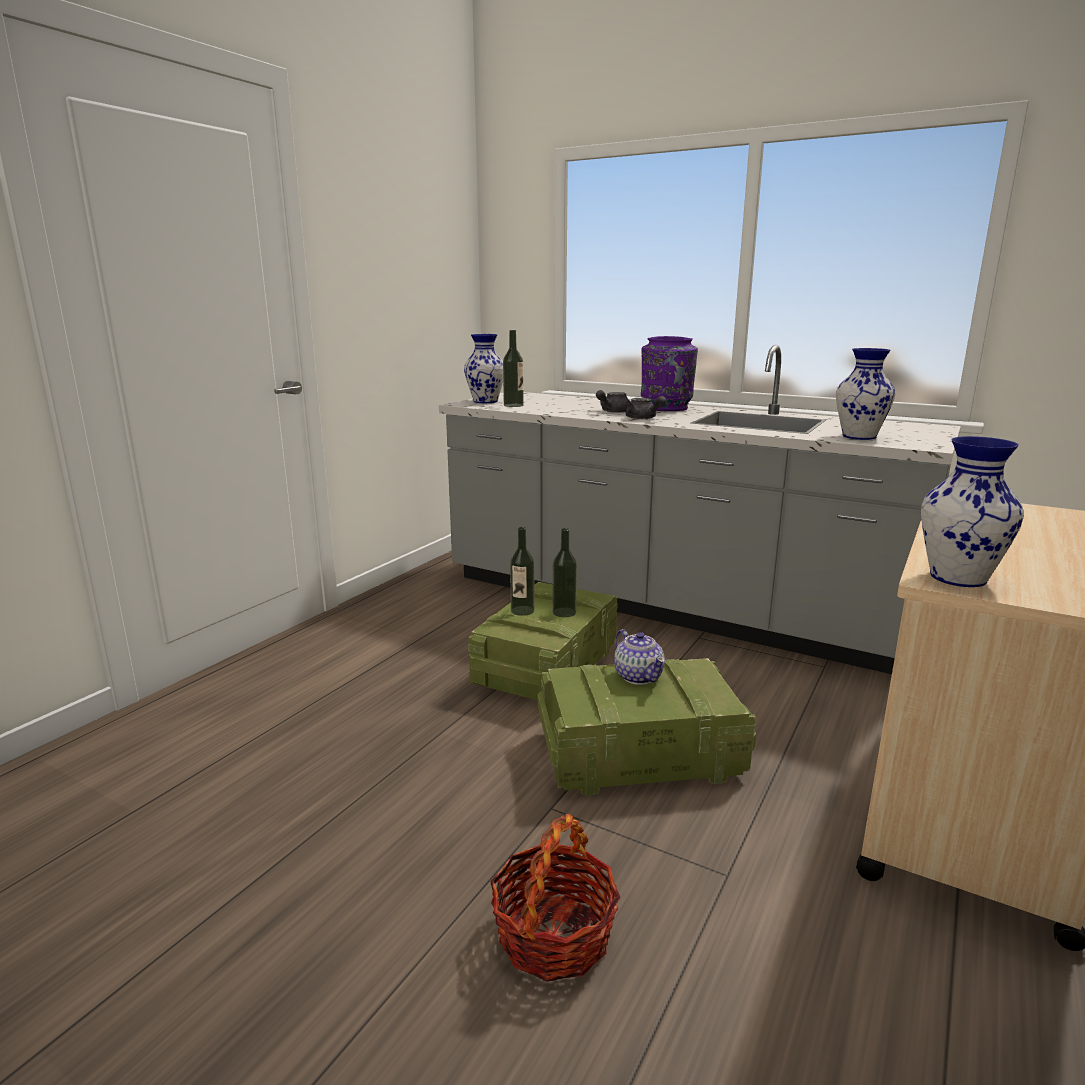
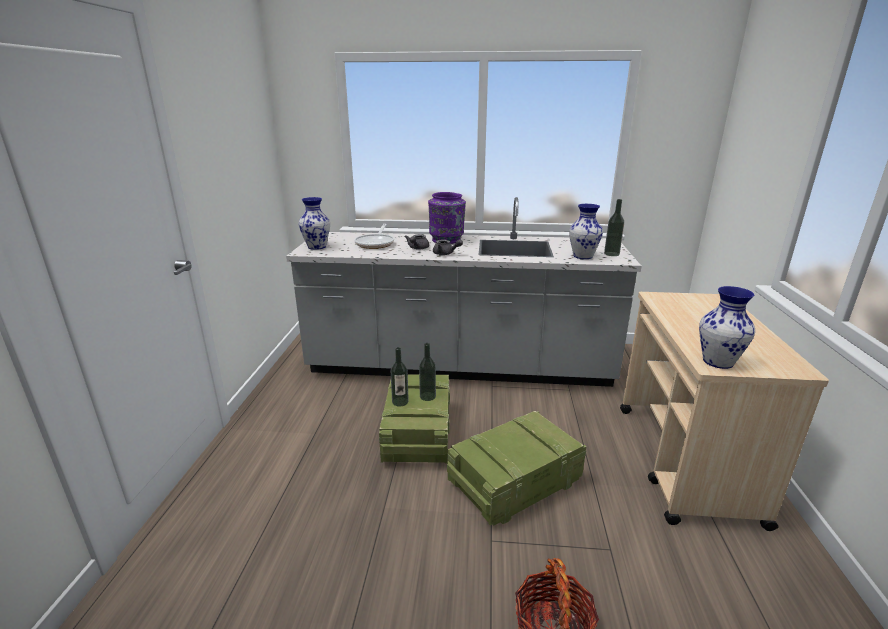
camera: 25 degrees left, 5 degrees up
bottle [503,330,524,407] -> bottle moved to [604,199,624,256]
teapot [614,629,666,685] -> none
none -> frying pan [354,224,394,249]

